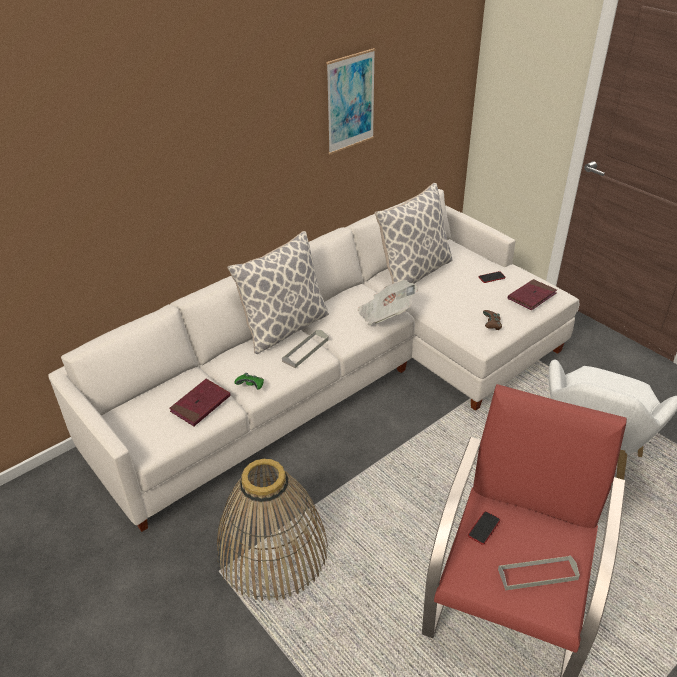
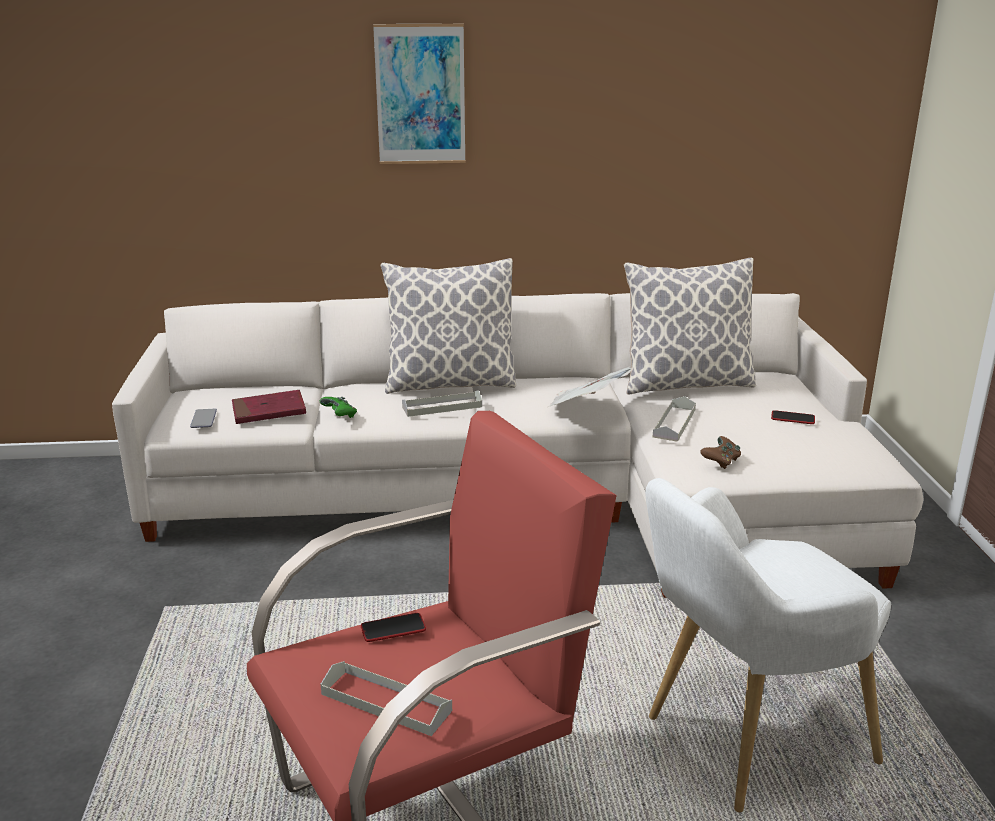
camera: 35 degrees right, 15 degrees down
basket [217,458,328,601] -> none
picture [326,48,375,154] -> picture moved to [373,24,465,164]
red book [508,279,557,310] -> none
none -> phone [190,409,217,428]
none -> grey tray [653,396,696,442]

